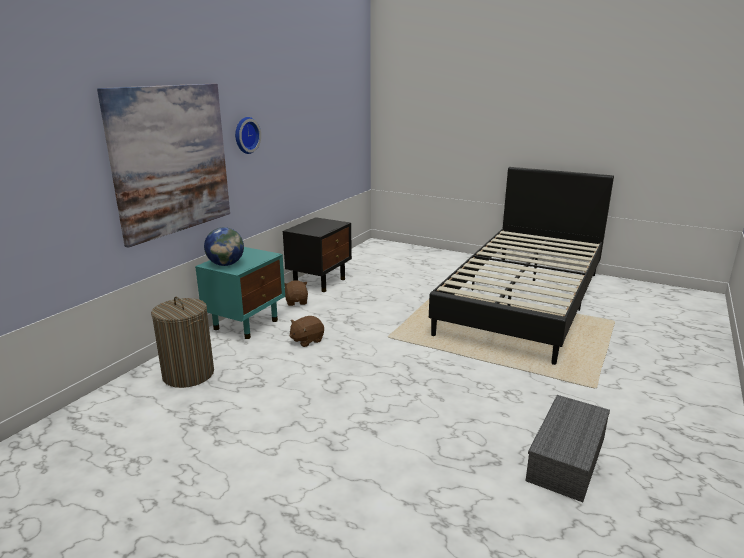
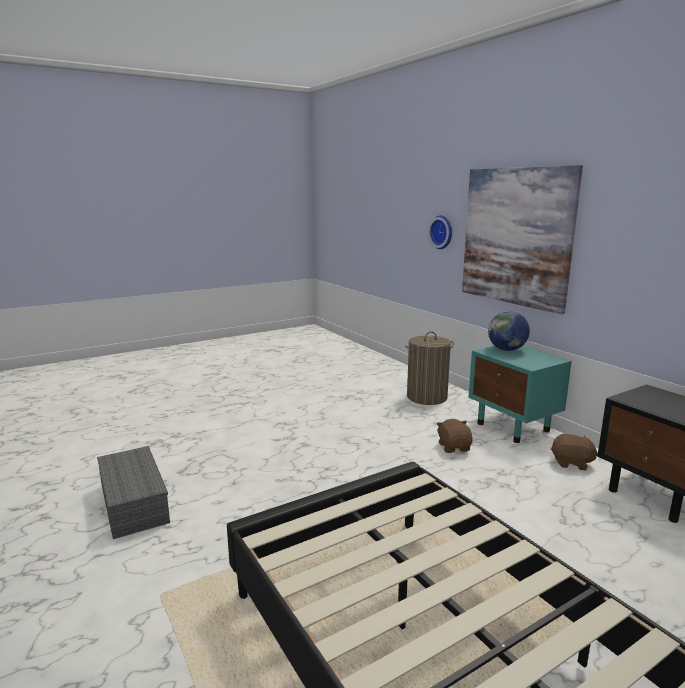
camera: 120 degrees right, 5 degrees down
wall clock [235,117,261,154] -> wall clock moved to [428,215,452,249]

